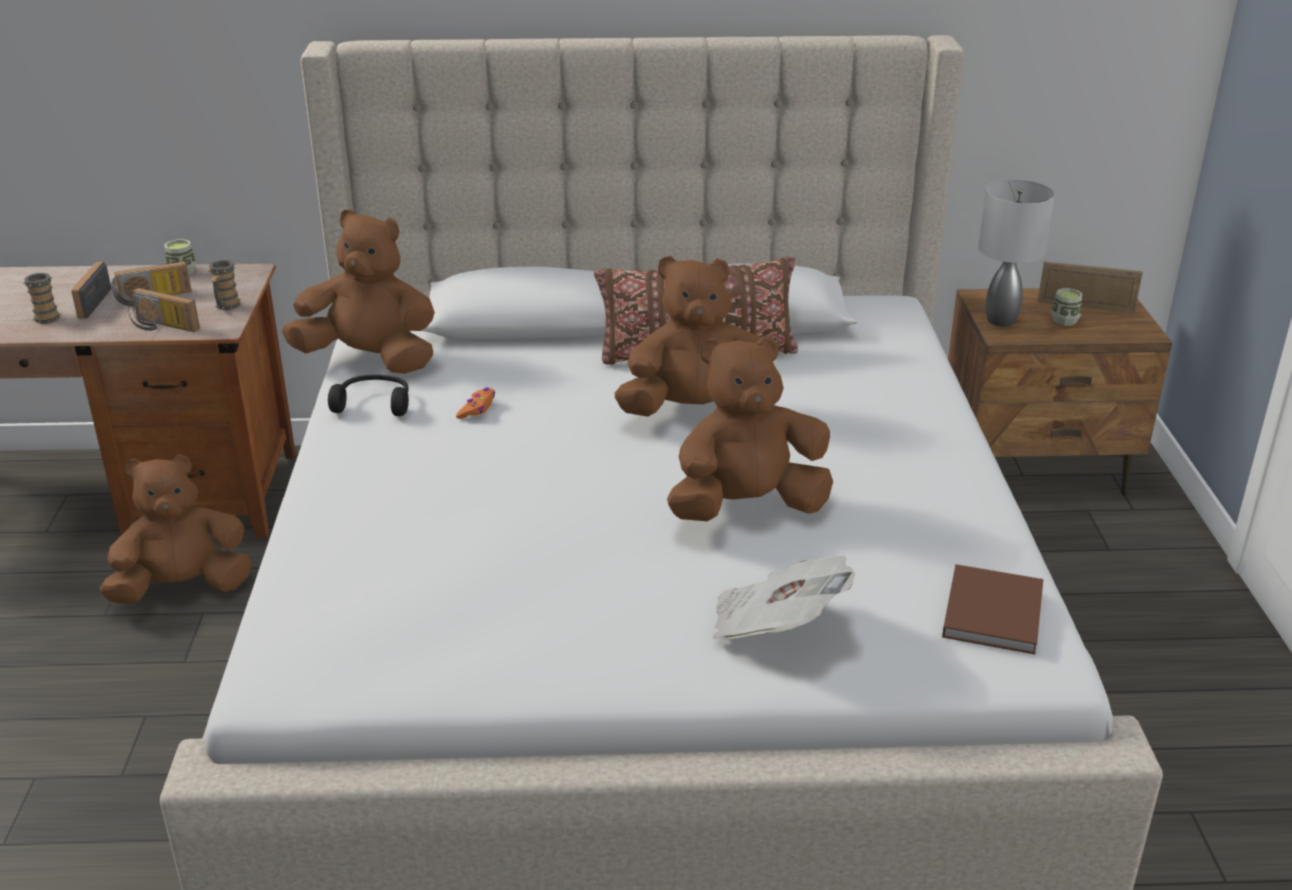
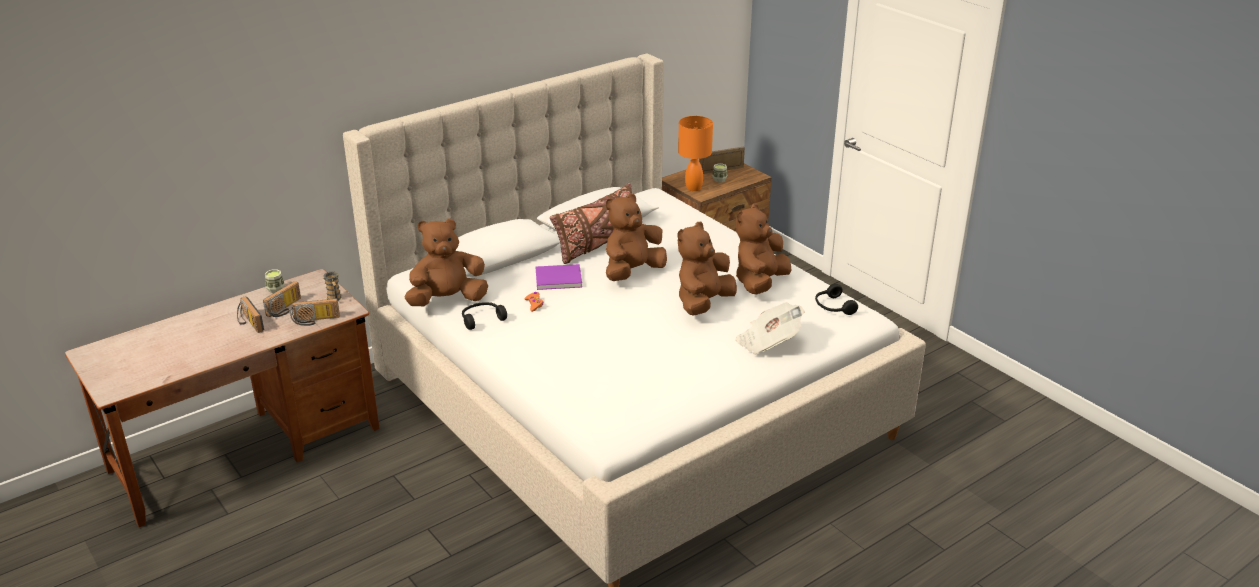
camera: 35 degrees left, 0 degrees up
mug [22,273,61,324] -> none
brown plush toy [100,454,252,604] -> brown plush toy moved to [736,203,791,295]
brown book [942,564,1043,654] -> black headphones [815,284,858,315]
grey table lamp [978,179,1055,327] -> orange table lamp [678,116,713,191]
none -> purple book [536,264,582,290]

